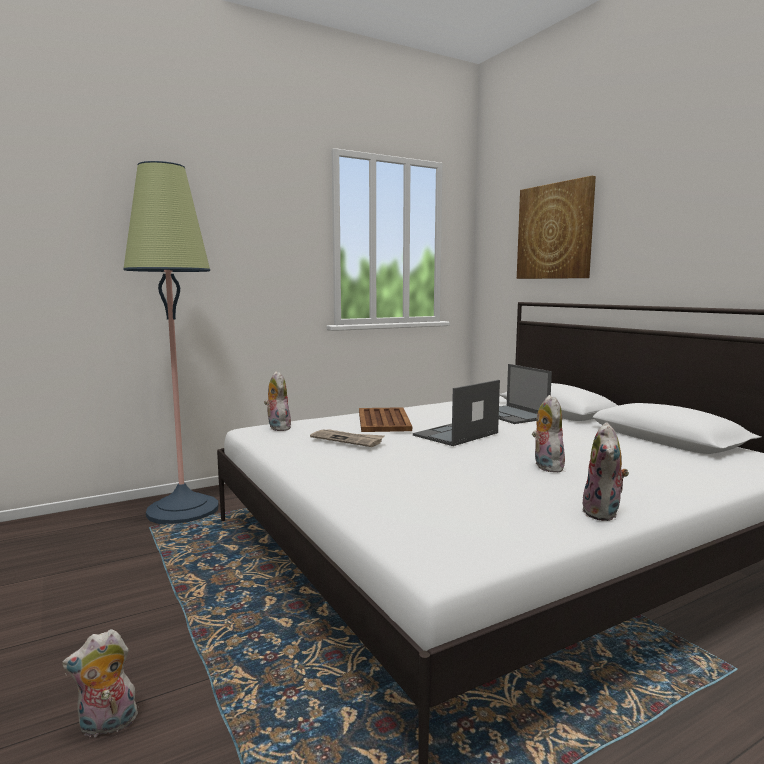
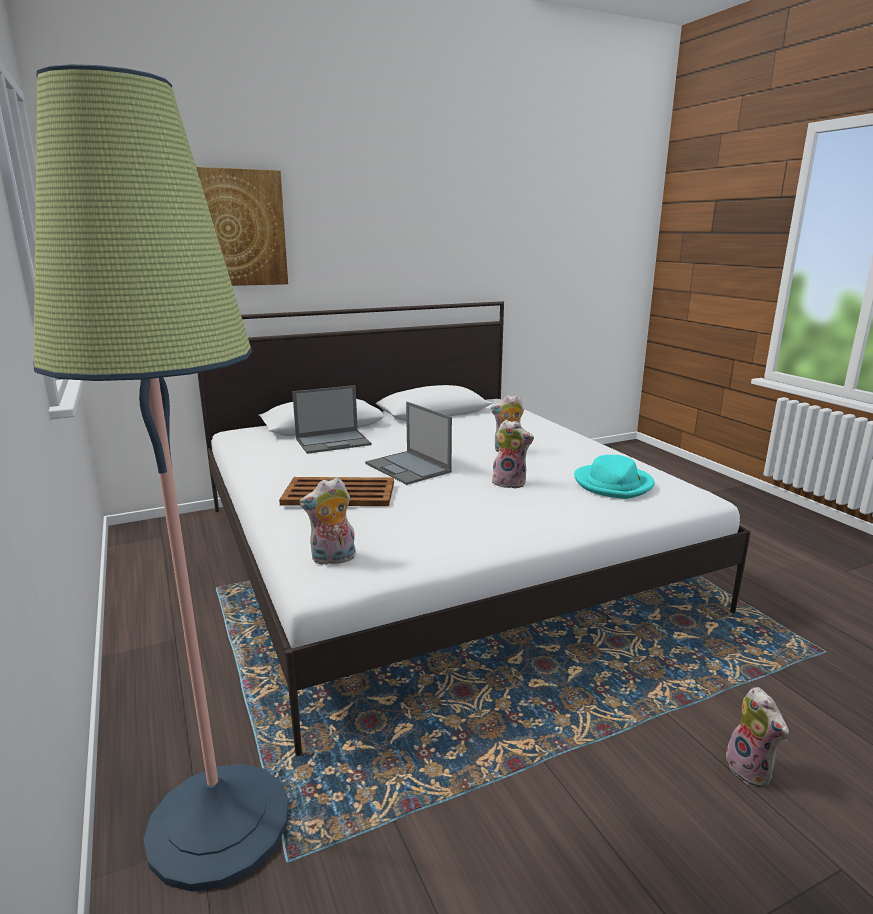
camera: 85 degrees left, 10 degrees up
newspaper [310,429,384,447] -> none
plush toy [582,422,629,521] -> plush toy moved to [492,419,534,489]
none -> turquoise hat [574,455,654,499]

